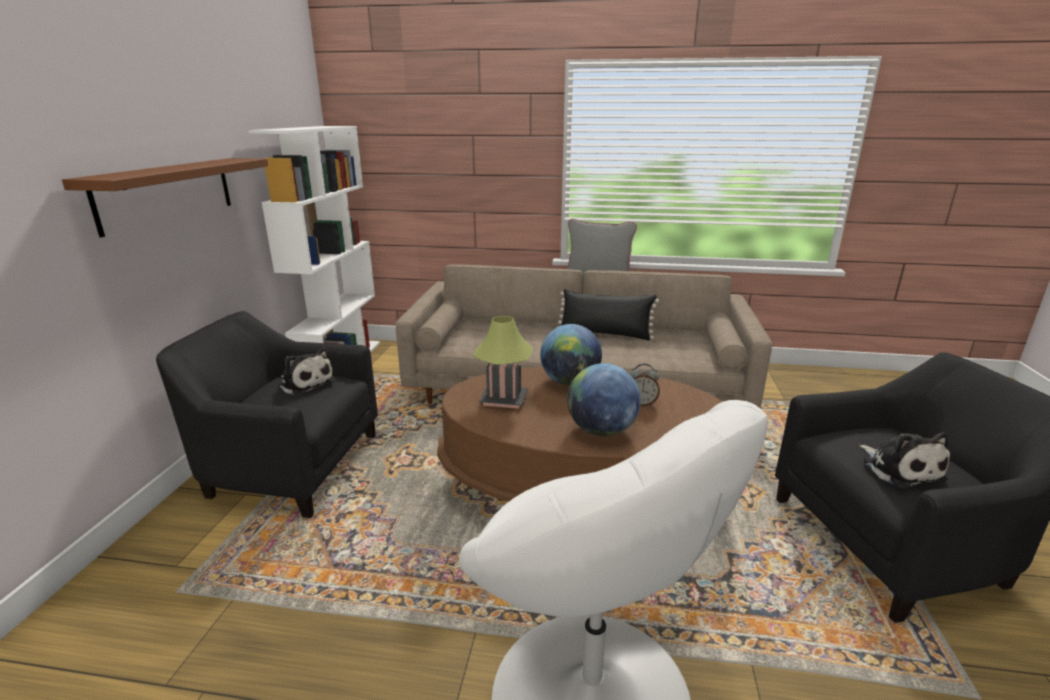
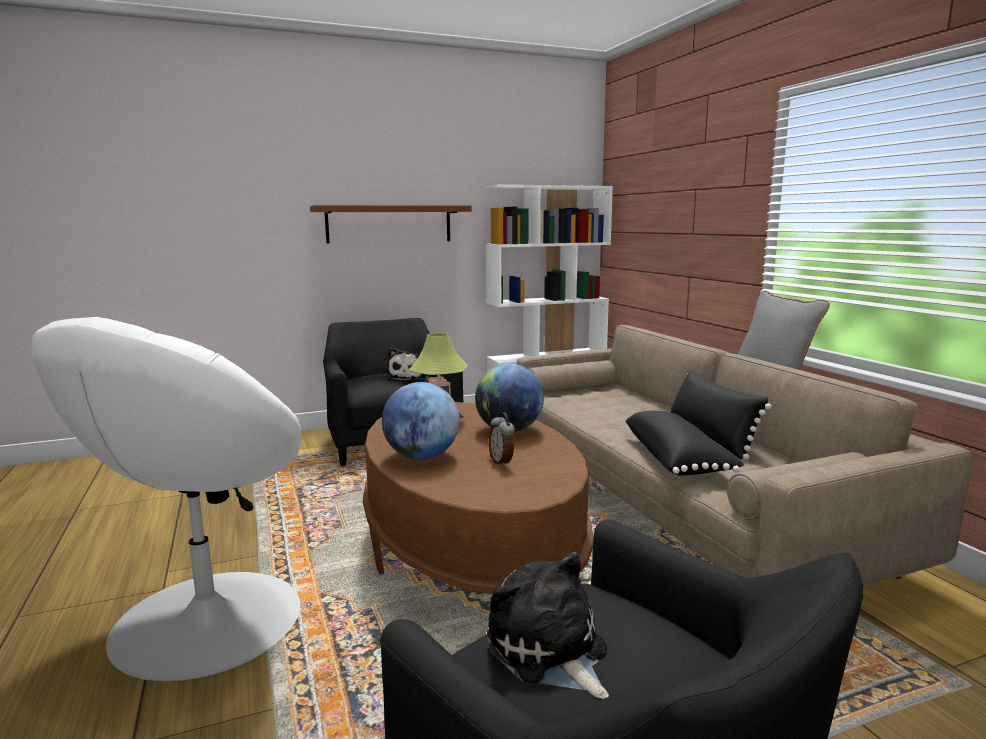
camera: 60 degrees right, 10 degrees down
plush toy [859,432,950,488] -> plush toy turned 105 degrees clockwise [487,552,609,699]
none -> black pillow [625,411,744,475]

